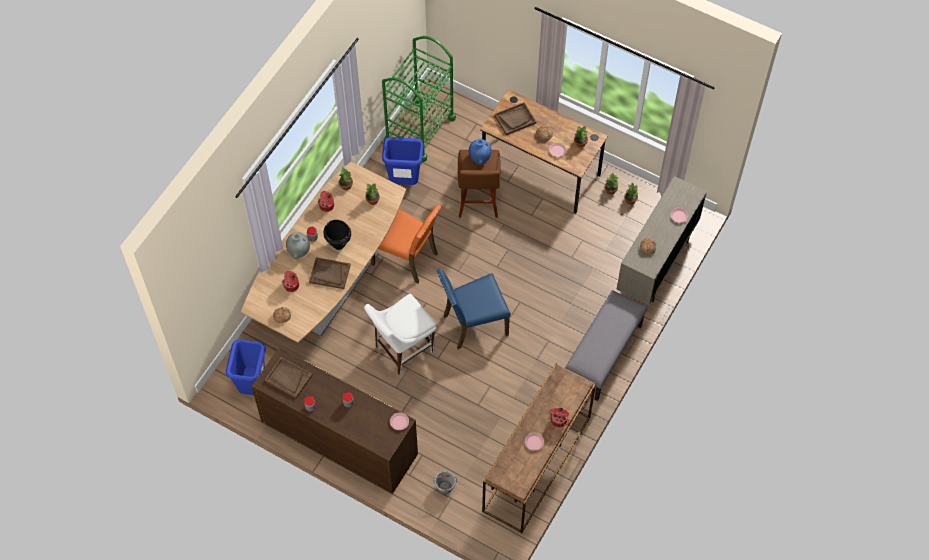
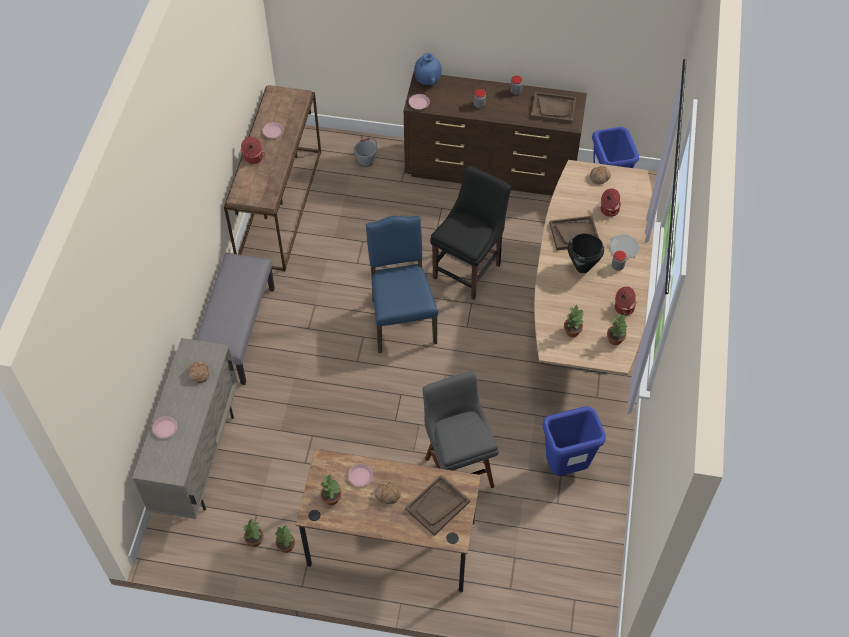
camera: 160 degrees right, 5 degrees down
grey vase [286,232,310,259] -> plate [609,234,640,259]
white chair [364,294,436,376] -> black chair [430,166,511,300]
orange chair [371,205,441,284] -> none
green cart [382,36,456,162] -> none
blue chair [437,269,511,349] -> blue chair turned 60 degrees counterclockwise [366,215,438,353]
brown stool [458,150,500,218] -> grey stool [423,371,499,488]
blue vase [469,139,492,165] -> blue vase moved to [414,53,442,85]

